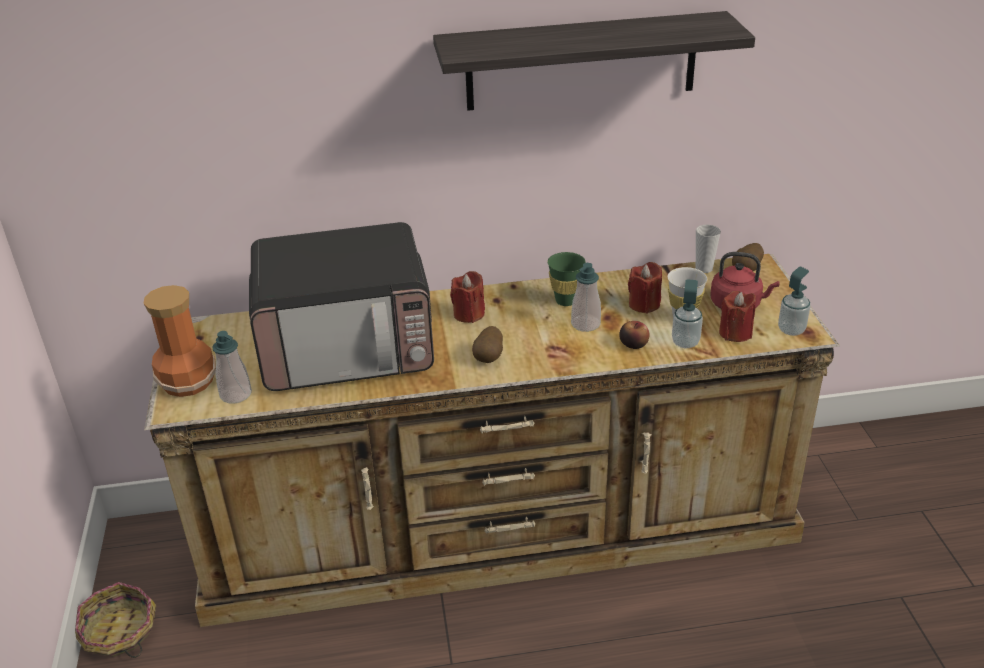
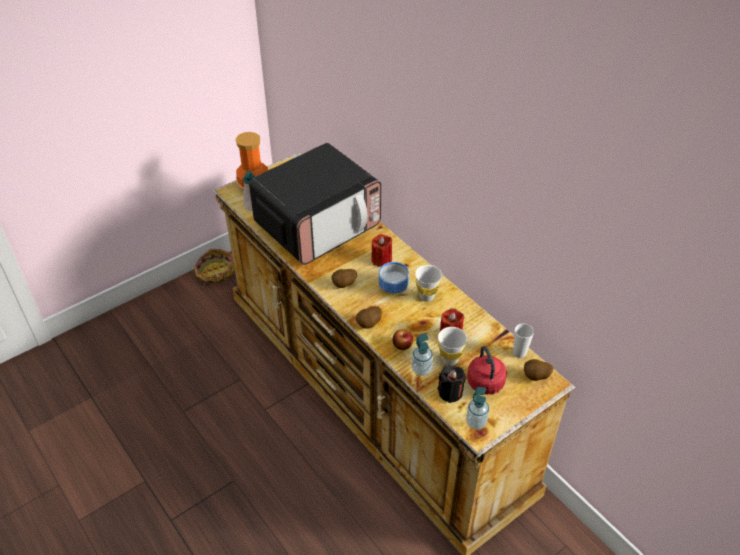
camera: 60 degrees right, 10 degrees up
microwave [249,222,434,391] -> microwave turned 90 degrees counterclockwise [249,143,381,265]
shelf [433,11,755,111] -> none
green cup [548,252,586,306] -> white cup [415,265,442,302]
soap dispenser [571,263,601,332] -> none
red candle [719,291,756,342] -> black candle [438,366,466,403]
none -> potato [356,306,382,329]
none -> bowl [378,262,409,294]

